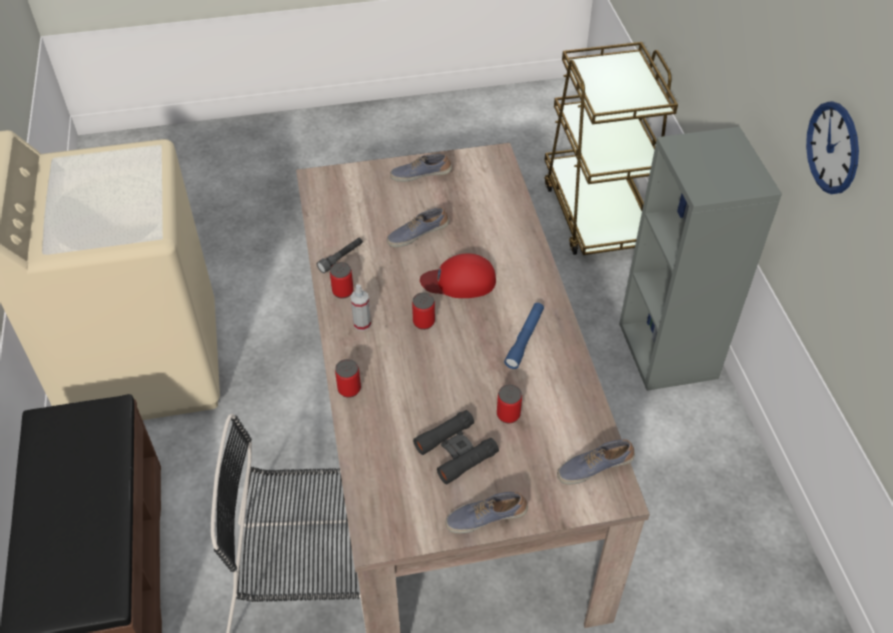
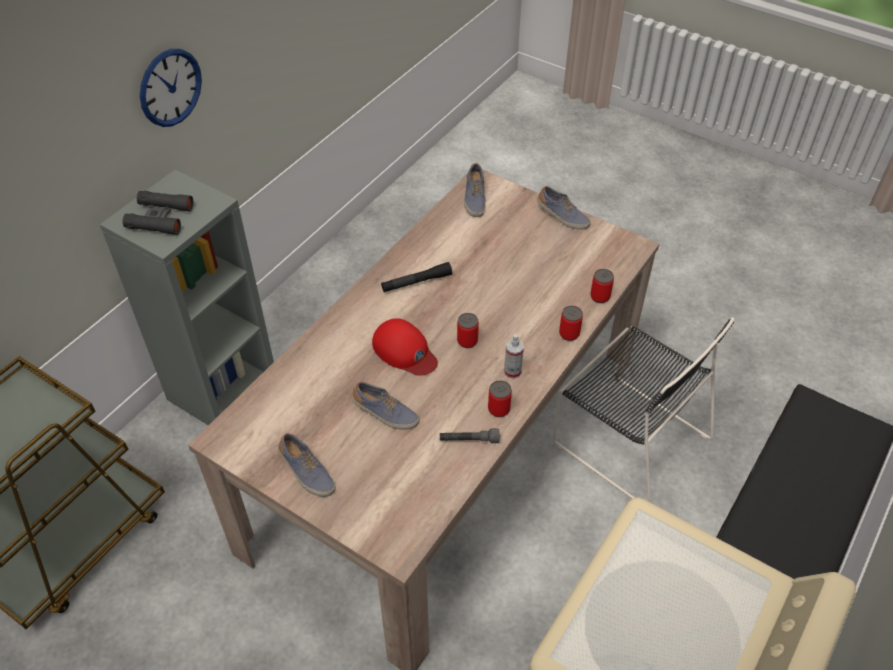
camera: 135 degrees left, 0 degrees up
black binoculars [413,410,499,484] -> black binoculars moved to [123,191,193,235]
can [497,384,522,424] -> can moved to [590,269,614,303]
blue flashlight [504,303,544,369] -> black flashlight [381,262,452,292]
shoe [557,439,635,485] -> shoe turned 60 degrees clockwise [464,163,485,217]

